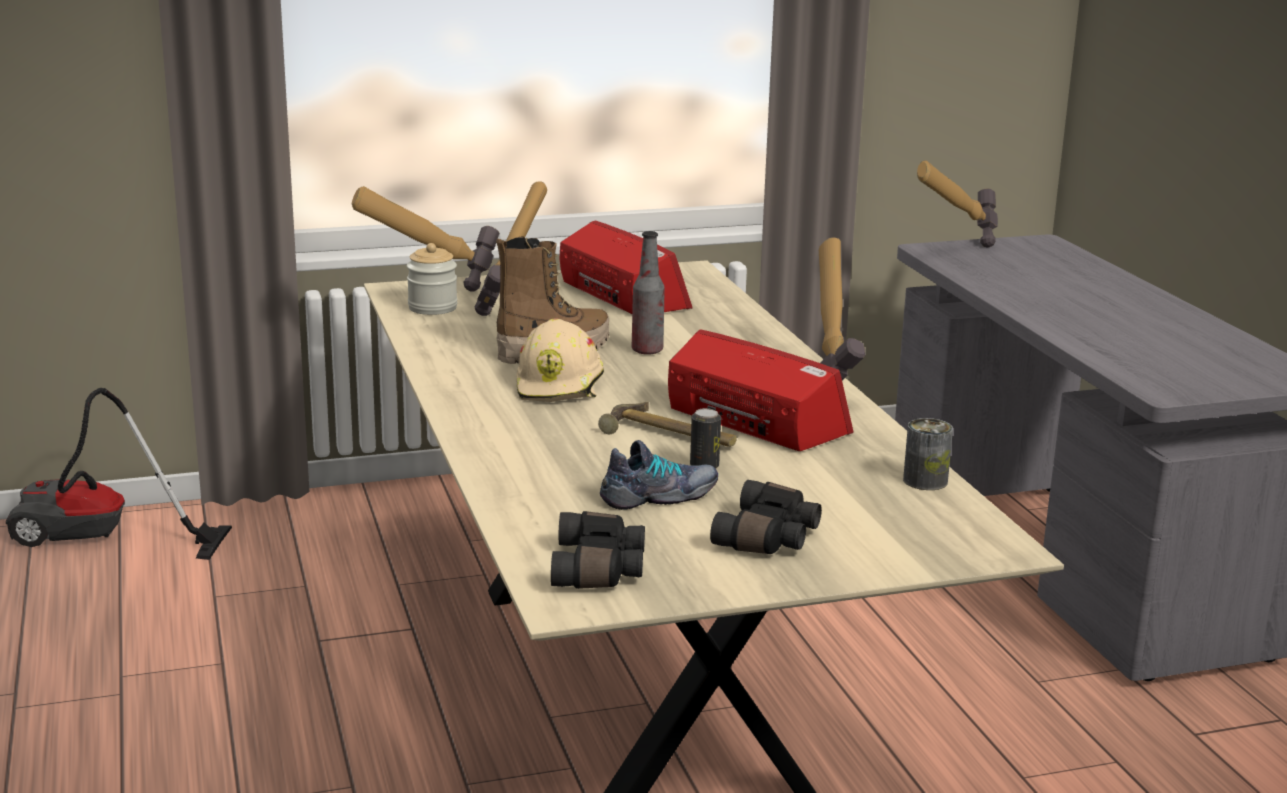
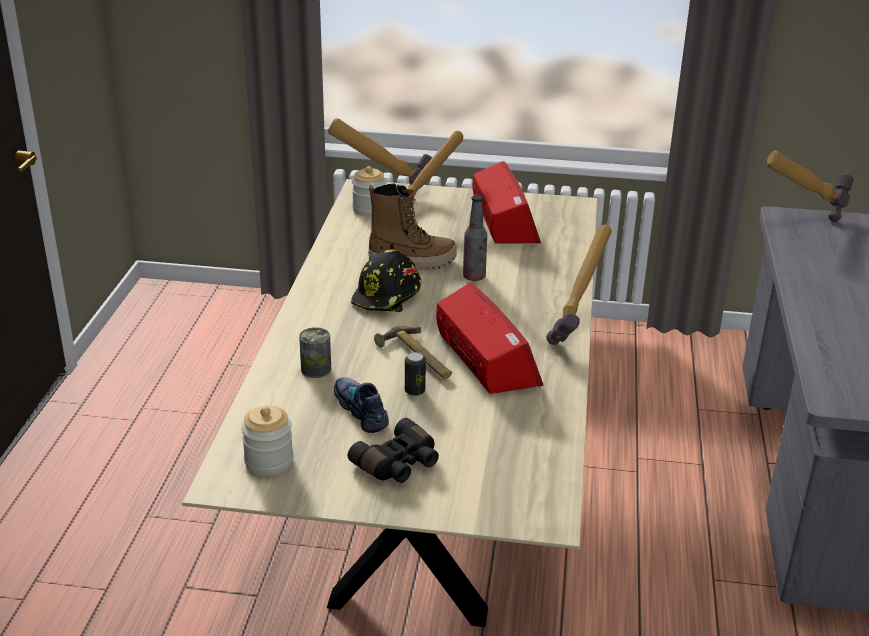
camera: 25 degrees right, 10 degrees up
vacuum cleaner [6,388,232,560] -> none
beige hard hat [516,319,604,402] -> black hard hat [351,250,421,312]
black binoculars [551,511,645,589] -> jar [241,405,293,476]
shoe [600,440,718,510] -> shoe turned 120 degrees counterclockwise [334,377,389,433]
can [903,418,953,490] -> can moved to [299,327,331,378]

